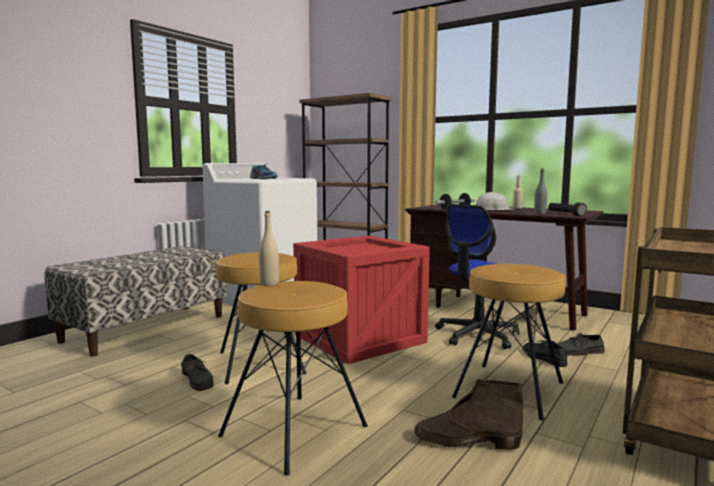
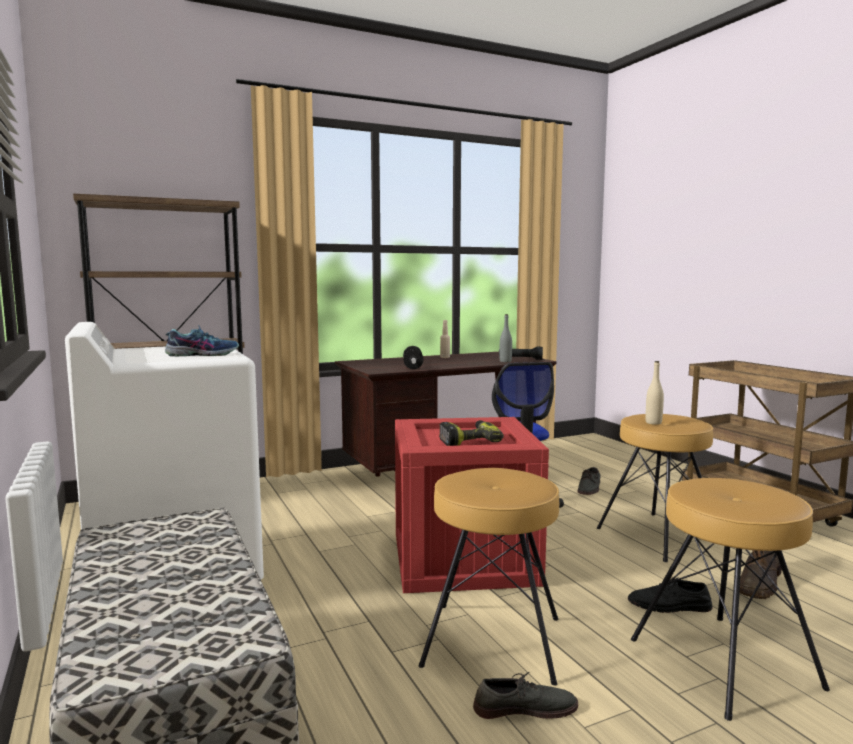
camera: 60 degrees left, 0 degrees up
beige bottle [259,211,279,286] -> beige bottle moved to [645,361,664,425]
white hard hat [476,192,514,210] -> none
black shoe [523,340,568,367] -> black shoe moved to [628,577,713,613]
none -> power drill [439,420,504,446]

